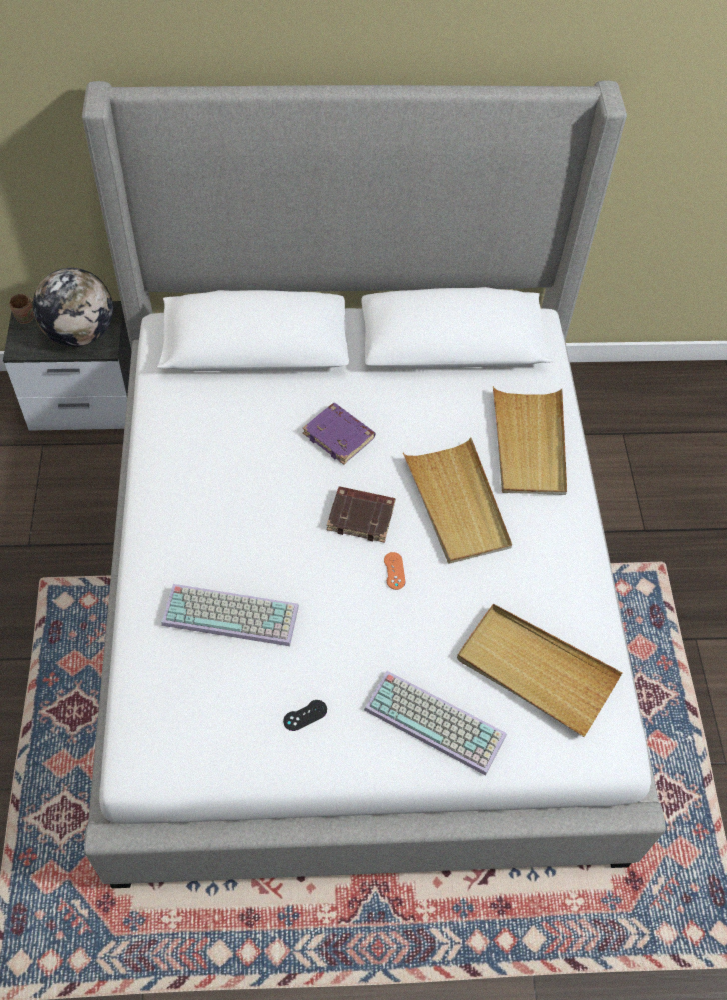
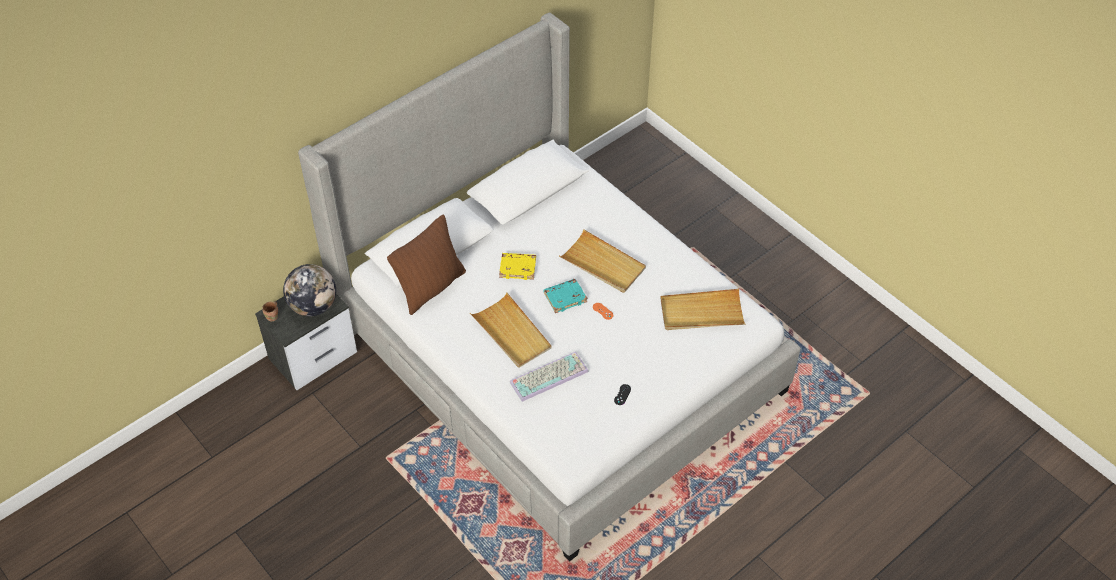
camera: 35 degrees left, 5 degrees down
purple book [303,403,375,465] -> yellow book [499,253,536,280]
brown book [327,486,395,543] -> turquoise book [544,279,587,313]
keyboard [364,671,507,776] -> none
beige tray [493,386,567,495] -> beige tray moved to [470,293,552,368]
none -> brown pillow [387,214,466,315]

